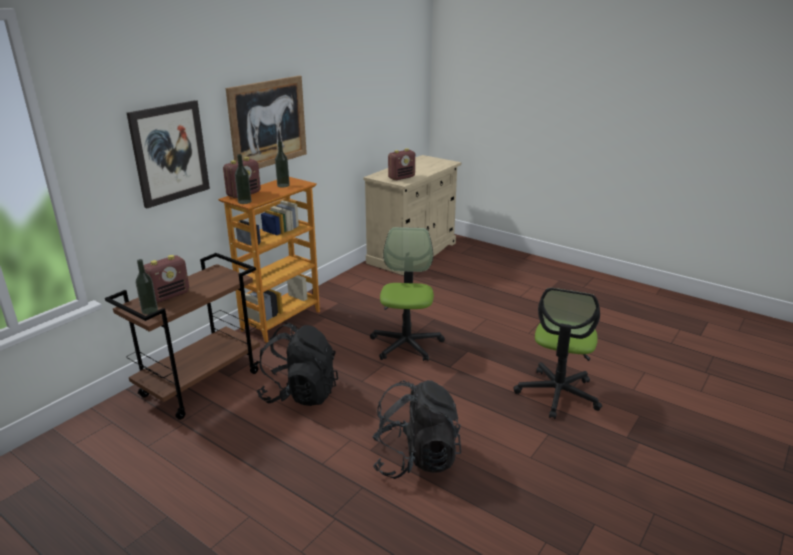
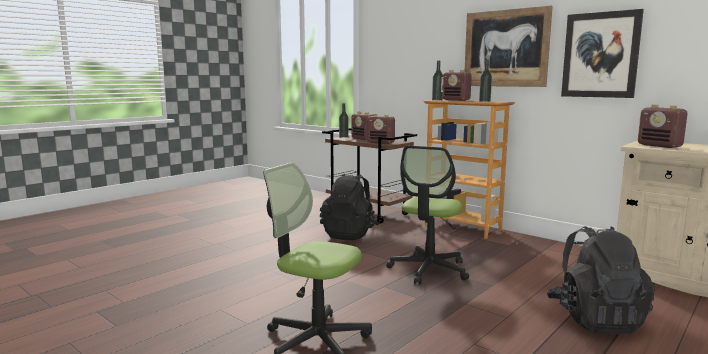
camera: 95 degrees right, 15 degrees down
picture [127,100,210,208] -> picture moved to [561,9,644,98]
office chair [370,227,445,361] -> office chair turned 105 degrees clockwise [386,146,469,284]
black backpack [372,380,461,479] -> black backpack moved to [547,226,655,335]
none -> radio [367,114,395,144]

